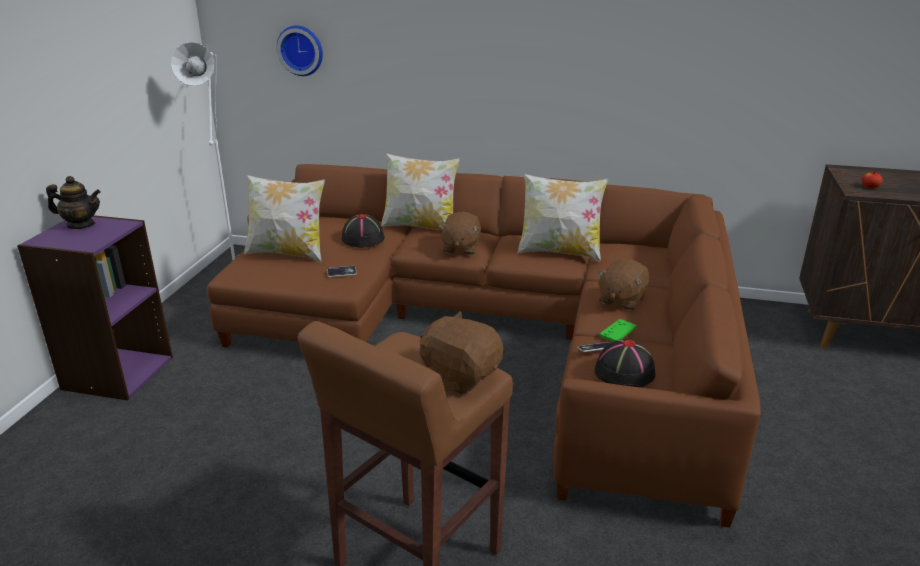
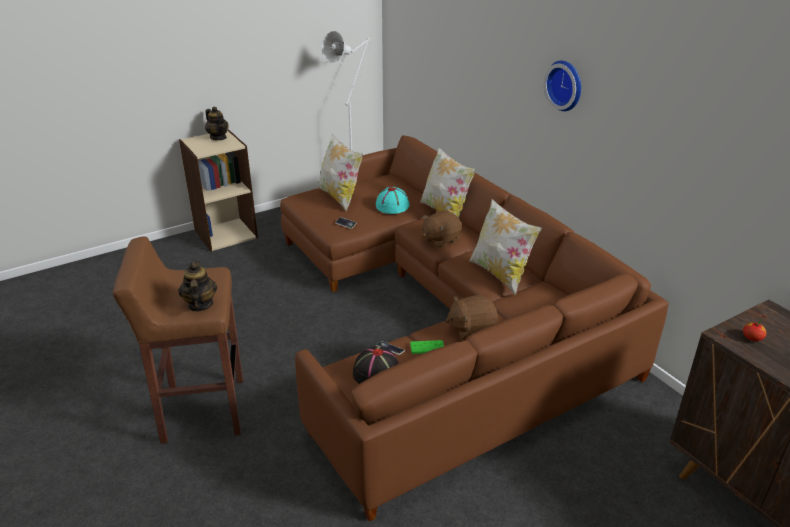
camera: 45 degrees right, 5 degrees up
purple bookcase [17,215,173,401] -> beige bookcase [179,129,258,251]
wall clock [277,25,323,76] -> wall clock moved to [544,61,581,111]
black hat [342,214,385,248] -> turquoise hat [376,187,410,214]
brown plush toy [419,311,503,394] -> teapot [178,261,217,312]

